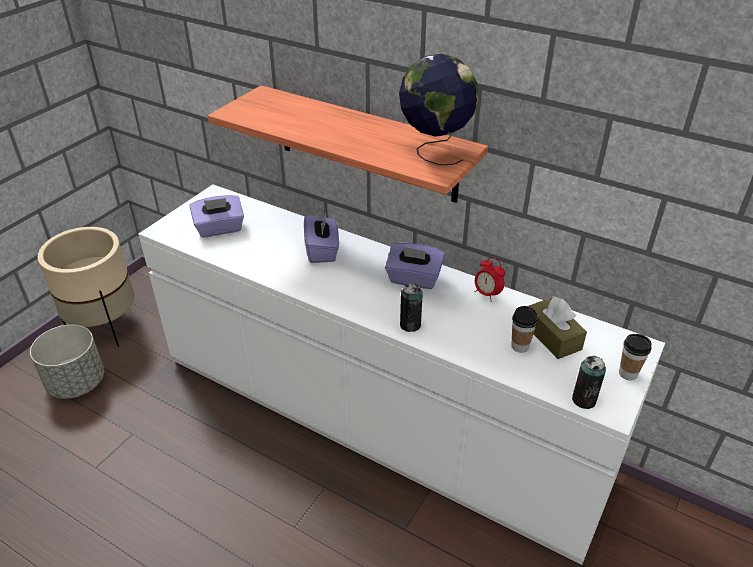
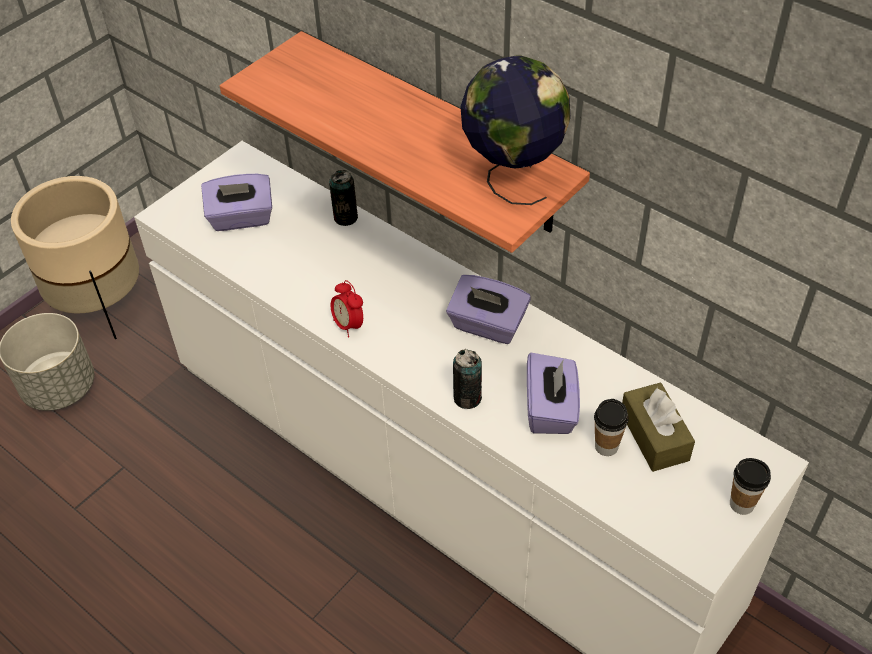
camera: 10 degrees right, 10 degrees up
purple tissue box [304,214,339,263] -> purple tissue box moved to [527,353,580,434]
alarm clock [475,257,505,302] -> alarm clock moved to [331,280,363,338]
can [572,356,606,409] -> can moved to [329,170,358,226]

